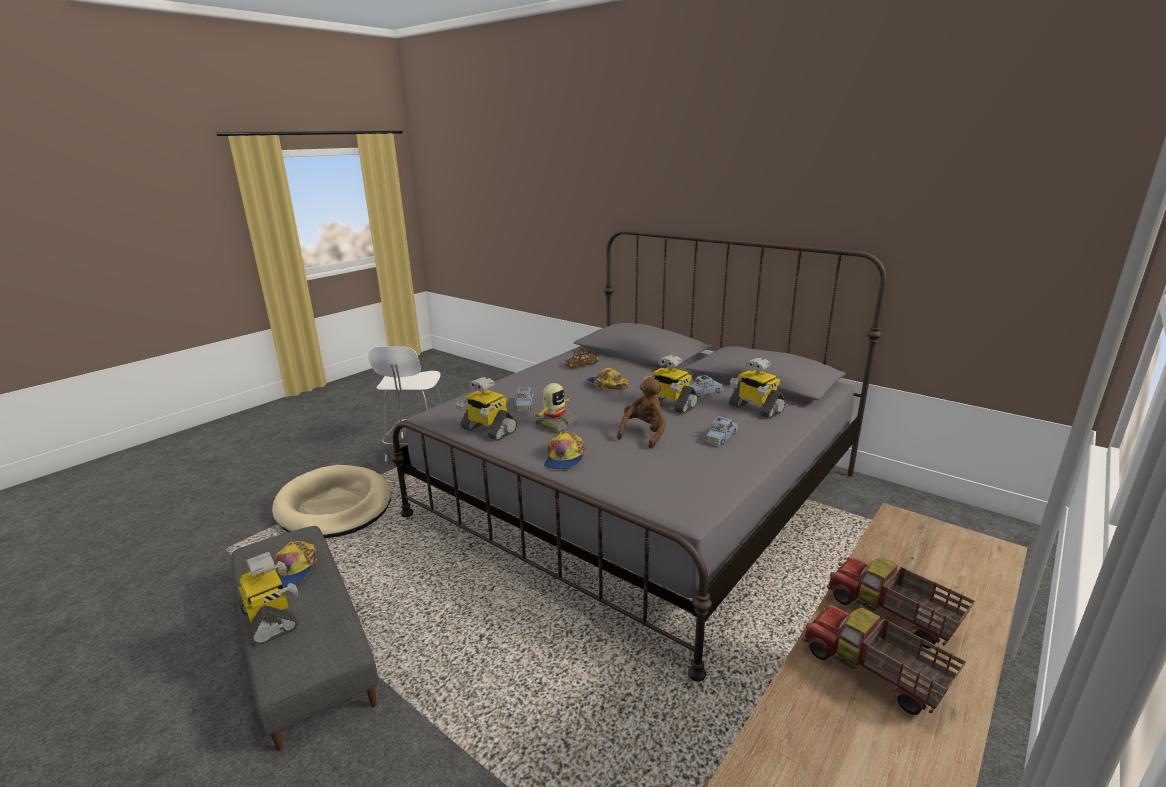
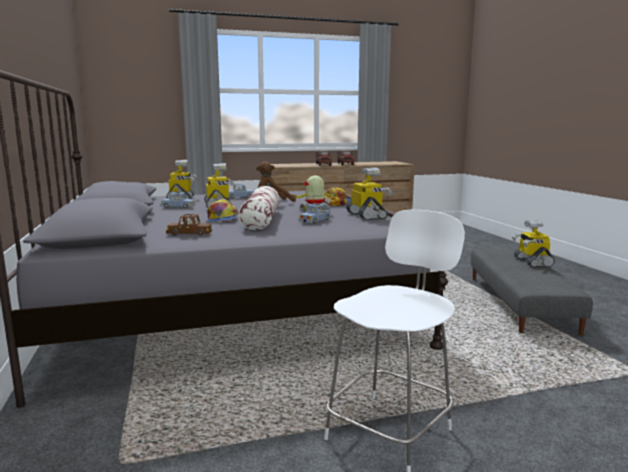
camera: 145 degrees left, 10 degrees down
beige dog bed [272,465,391,538] -> none
cap [275,541,317,586] -> none
none -> pillow [239,186,279,230]

